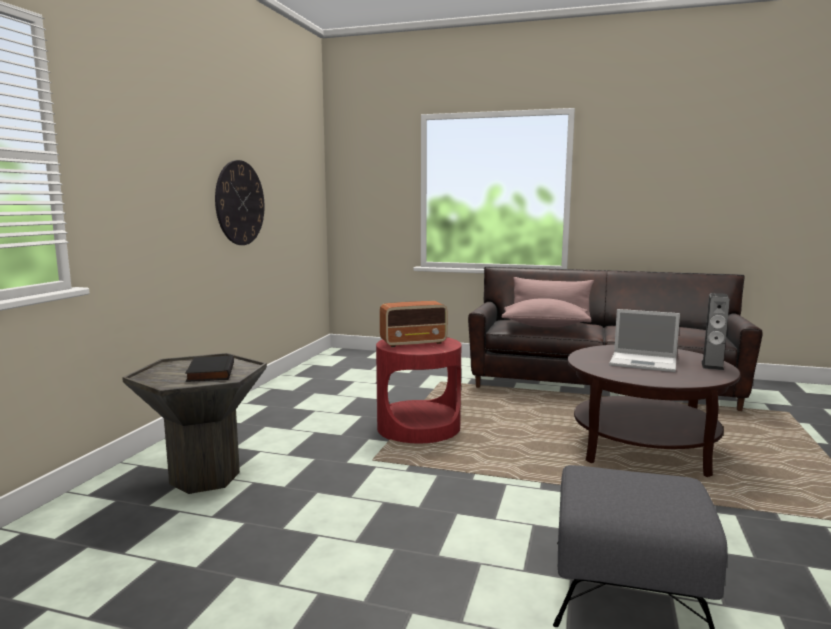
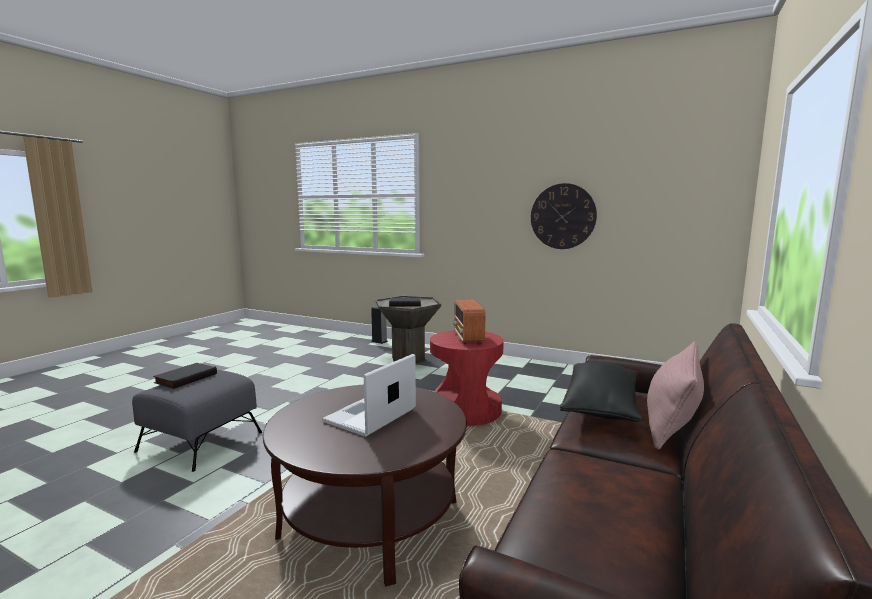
camera: 100 degrees right, 0 degrees up
pink pillow [501,298,591,327] -> black pillow [560,361,642,422]
speaker [701,293,730,370] -> speaker moved to [371,306,388,344]
none -> black book [153,363,217,389]

